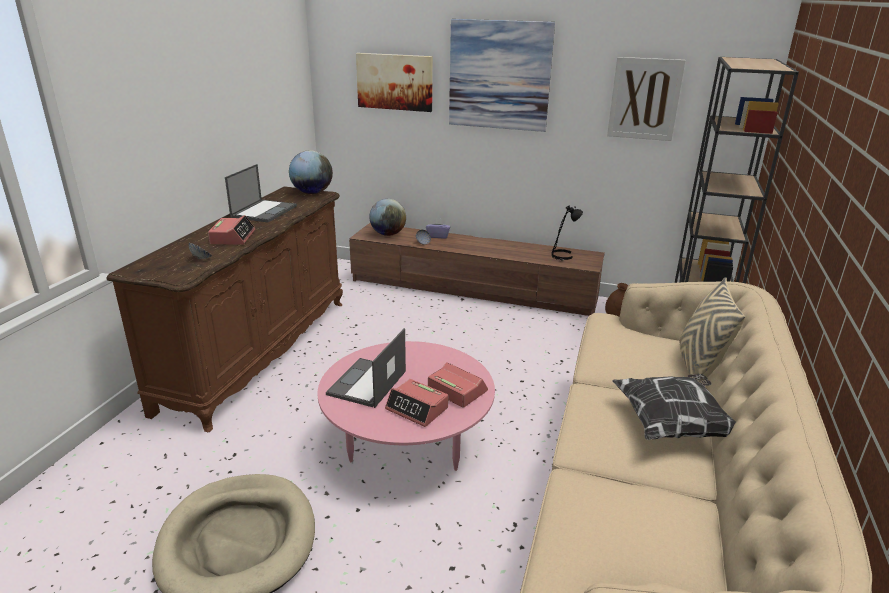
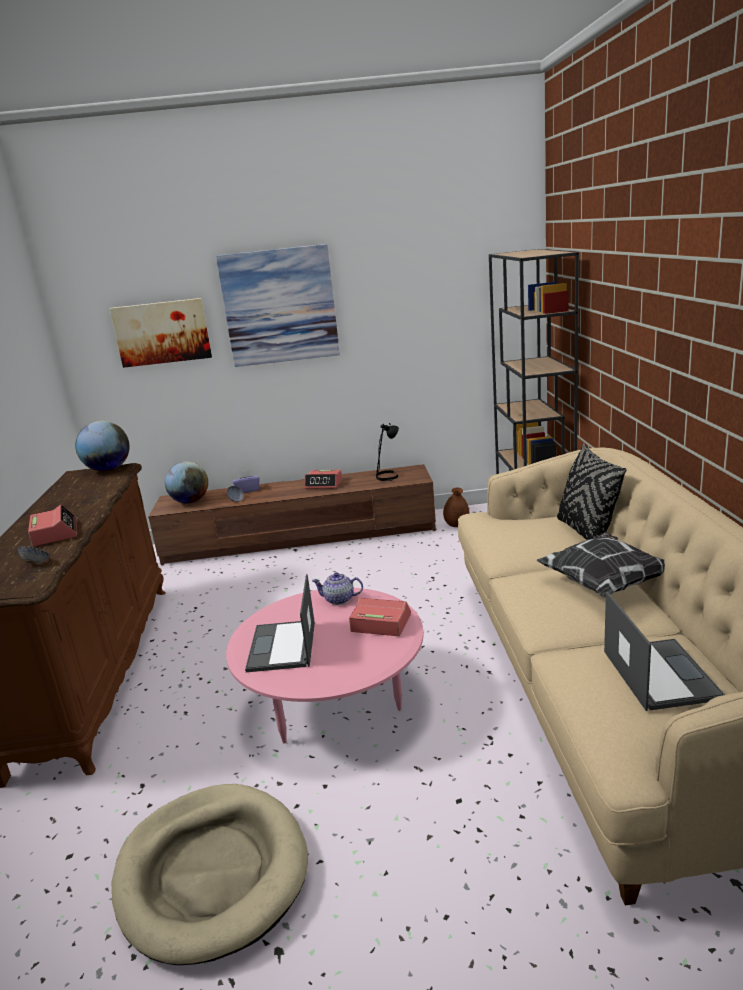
camera: 20 degrees left, 5 degrees down
laptop [225,164,297,223] -> laptop moved to [604,592,725,711]
alarm clock [385,379,448,427] -> alarm clock moved to [304,470,342,489]
picture [607,57,685,141] -> none
beige pillow [680,277,745,383] -> black pillow [557,444,627,540]
none -> teapot [312,572,363,605]

